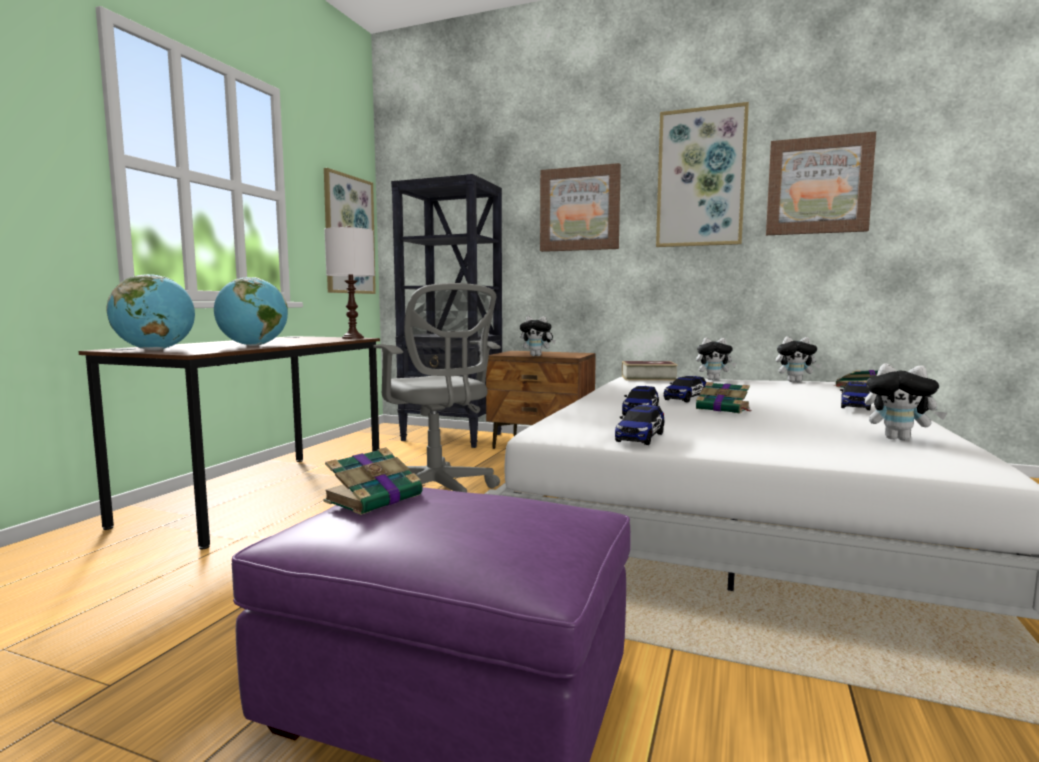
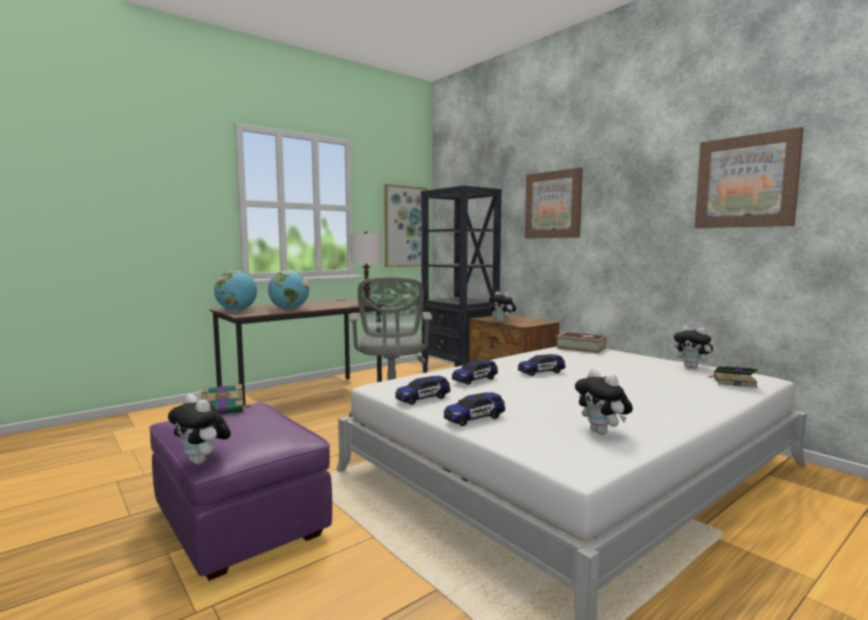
camera: 30 degrees right, 0 degrees up
picture [656,102,749,247] -> none
plush toy [696,338,736,380] -> plush toy moved to [168,394,231,465]
book [696,382,750,413] -> none
toy car [840,381,871,410] -> toy car moved to [444,392,505,426]

